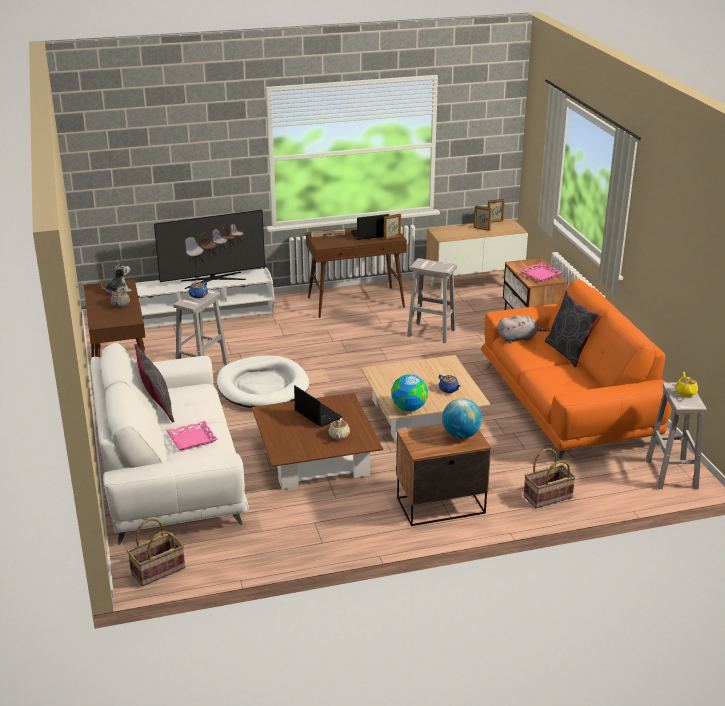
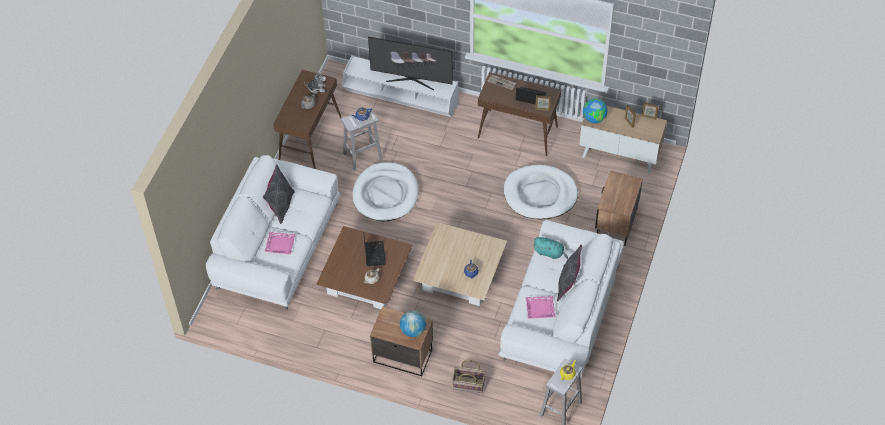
camera: 35 degrees right, 25 degrees up
basket [127,518,185,587] -> none
globe [391,374,428,411] -> globe moved to [583,99,607,123]
white stool [407,258,457,343] -> white dog bed [504,165,578,219]
orange sofa [481,279,672,461] -> white sofa [498,220,624,378]
grey plush toy [497,315,547,343] -> turquoise plush toy [533,237,568,259]
pink tray [519,262,563,282] -> pink tray moved to [525,296,555,319]

